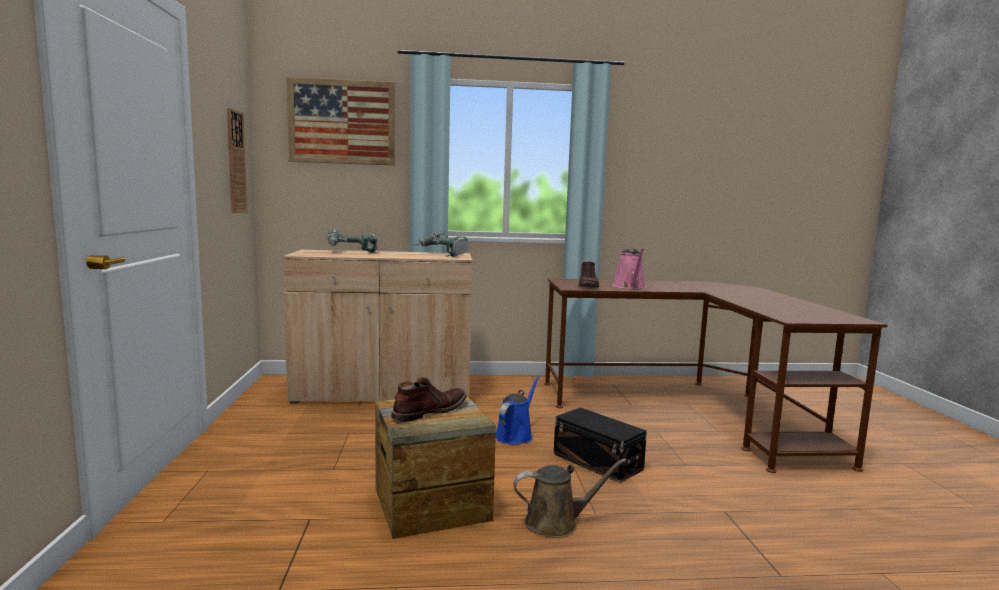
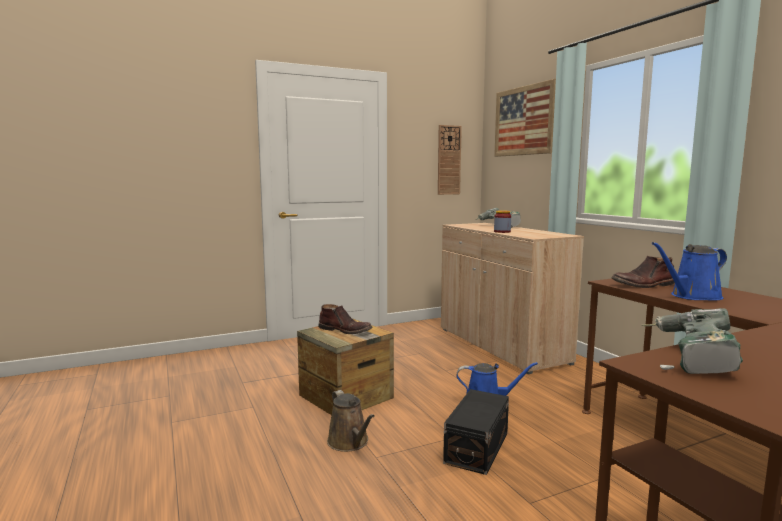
camera: 70 degrees right, 0 degrees up
power drill [415,231,469,257] -> power drill moved to [642,308,743,374]
pink watering can [613,248,646,289] -> blue watering can [652,242,727,301]
none -> jar [494,211,511,233]

